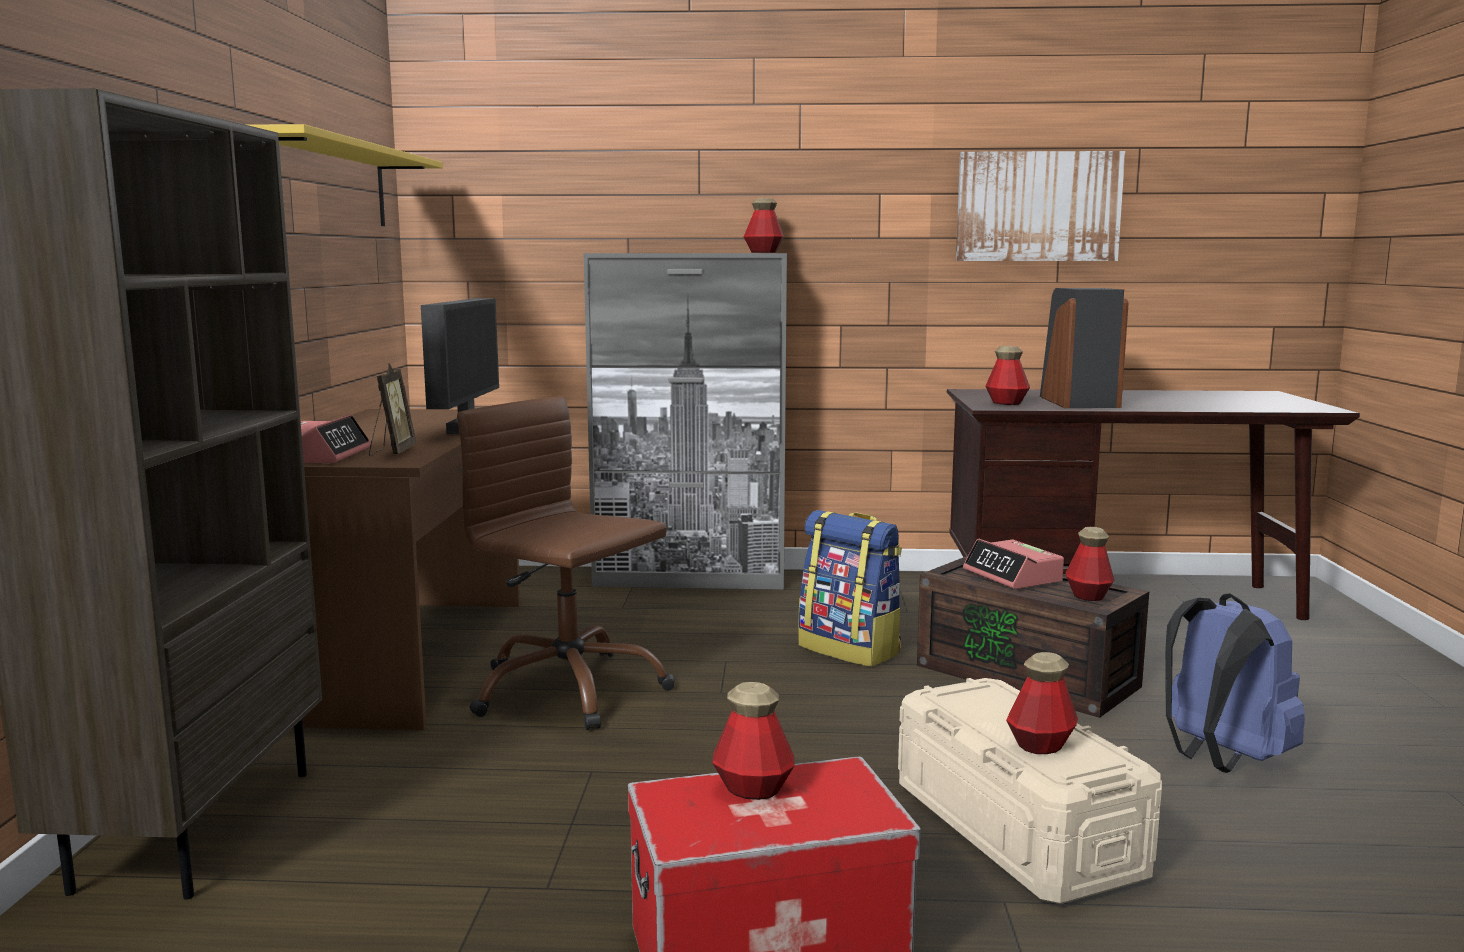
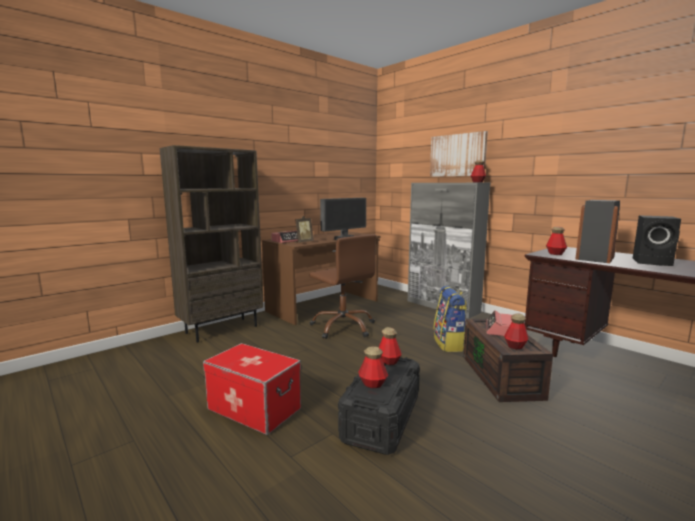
camera: 45 degrees right, 0 degrees up
yellow shelf [249,124,443,226] -> none
brown office chair [457,397,675,730] -> brown office chair turned 150 degrees clockwise [310,234,376,339]
bottle [712,682,795,800] -> bottle moved to [378,327,401,365]
beige storage box [898,678,1162,904] -> black storage box [338,357,420,455]
picture [956,151,1125,261] -> picture moved to [430,131,488,177]
blue backpack [1165,593,1305,773] -> none
none -> black speaker [633,216,681,266]

